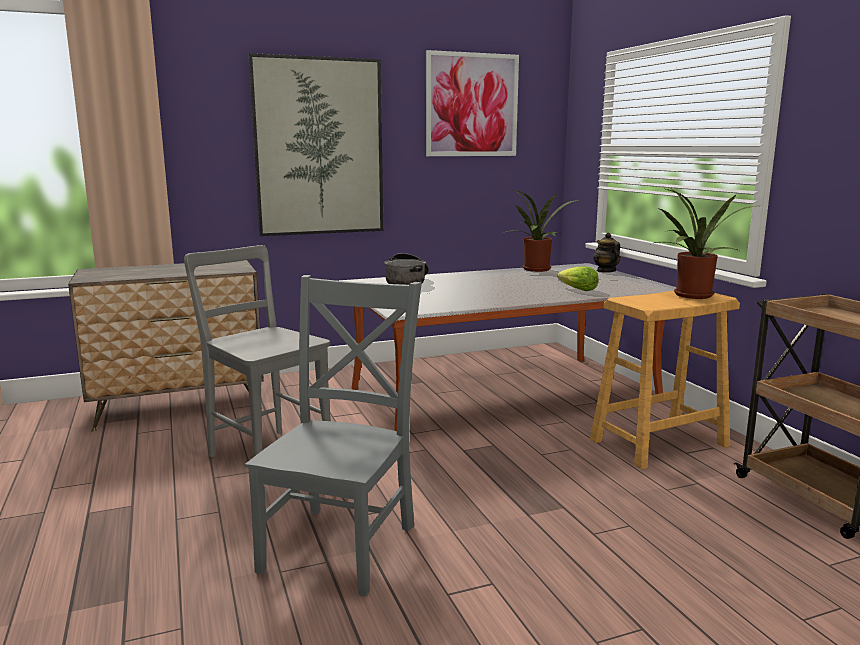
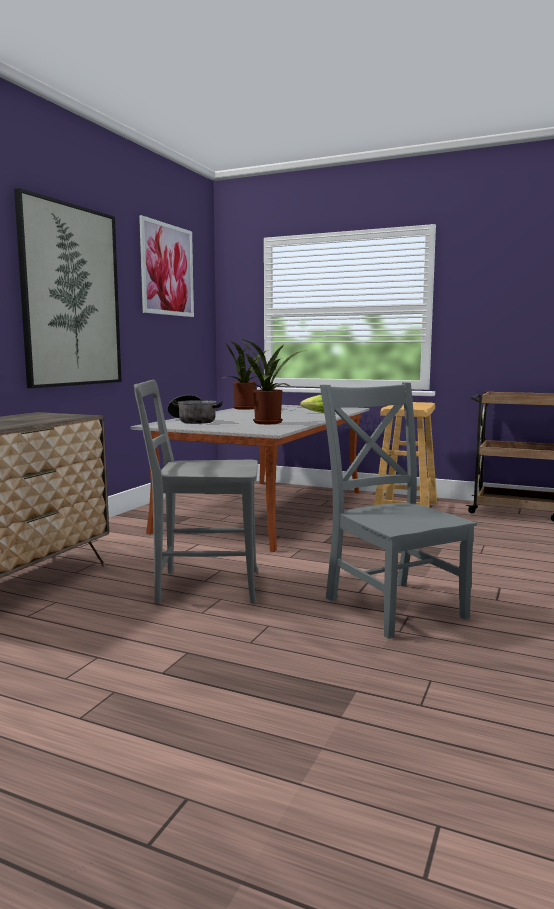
camera: 45 degrees left, 5 degrees down
teapot [593,233,621,273] -> none
potted plant [655,187,757,299] -> potted plant moved to [233,339,303,424]

